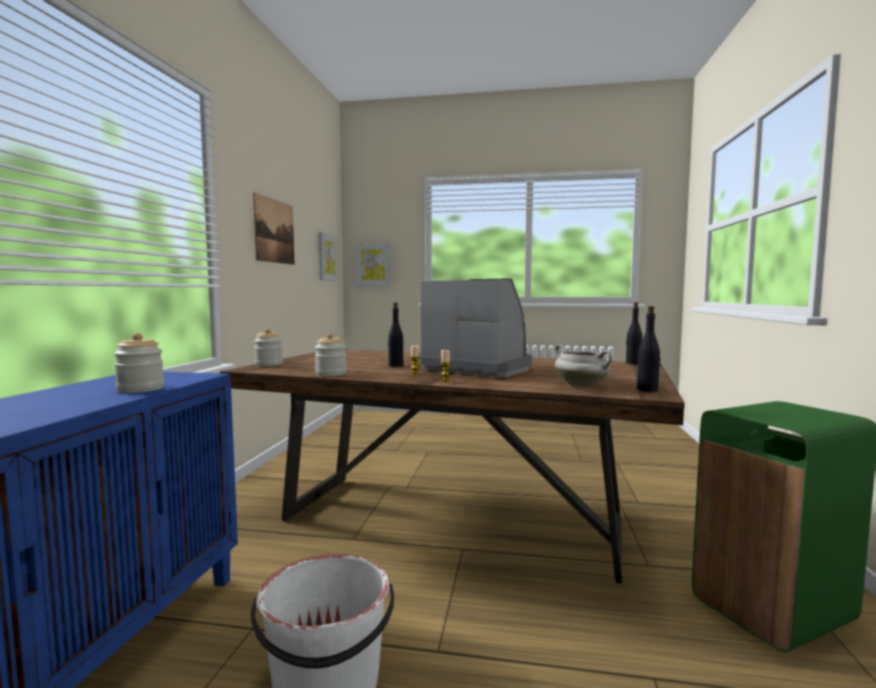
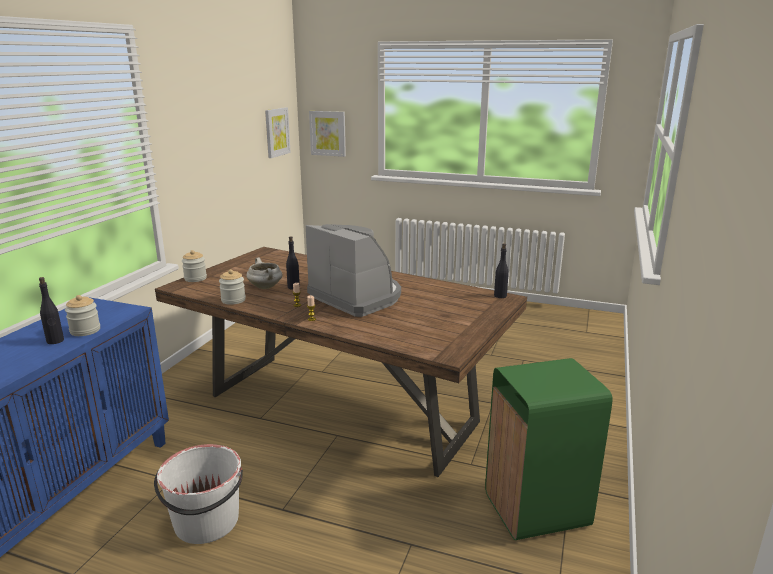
camera: 10 degrees right, 15 degrees up
picture [253,192,294,265] -> none
white cooking pot [554,345,613,388] -> white cooking pot moved to [246,257,283,289]
black bottle [637,306,660,392] -> black bottle moved to [39,277,64,344]

